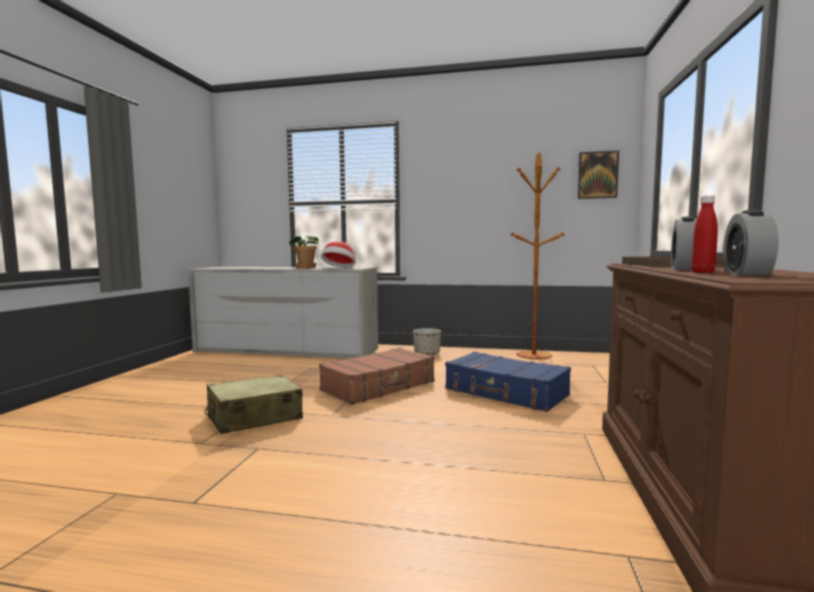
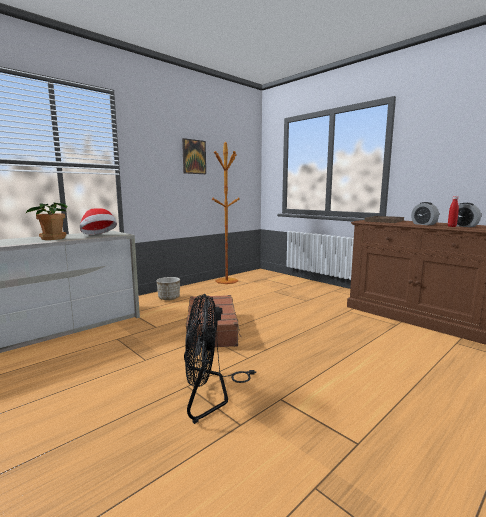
camera: 55 degrees left, 5 degrees up
beige suitcase [204,375,303,434] -> black fan [184,294,256,424]
blue suitcase [445,352,571,412] -> none
picture [578,151,619,199] -> picture moved to [182,138,206,174]

